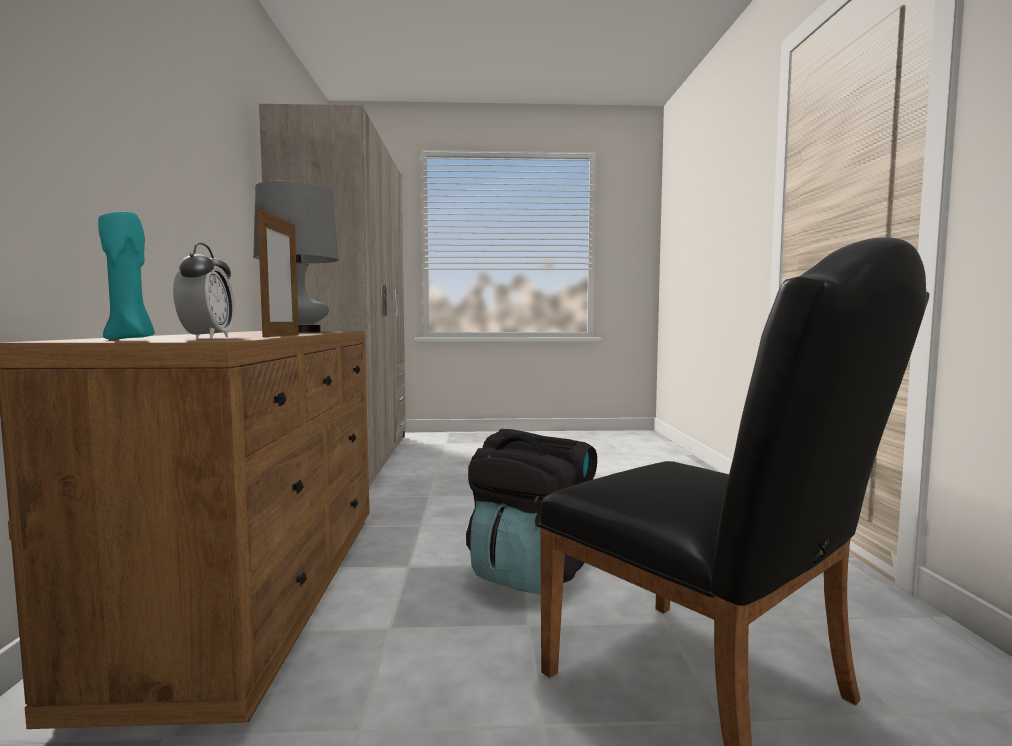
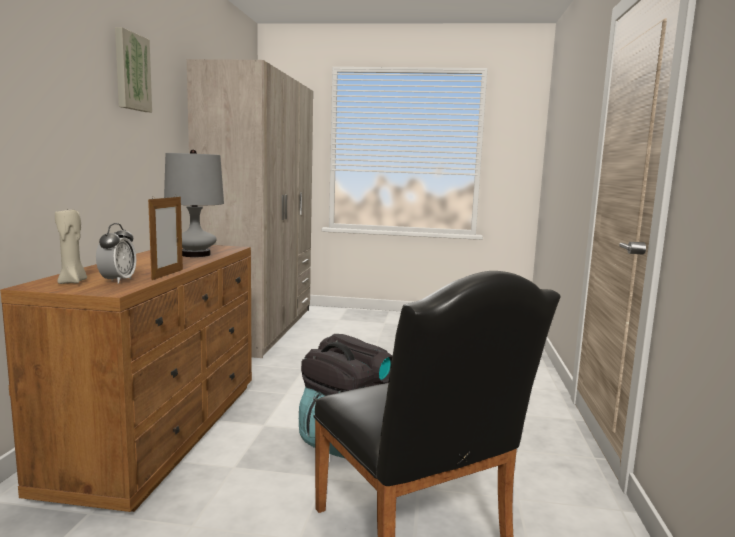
camera: 10 degrees right, 5 degrees up
turquoise candle [98,210,155,339] -> beige candle [55,209,87,284]
none -> picture [115,27,152,112]

